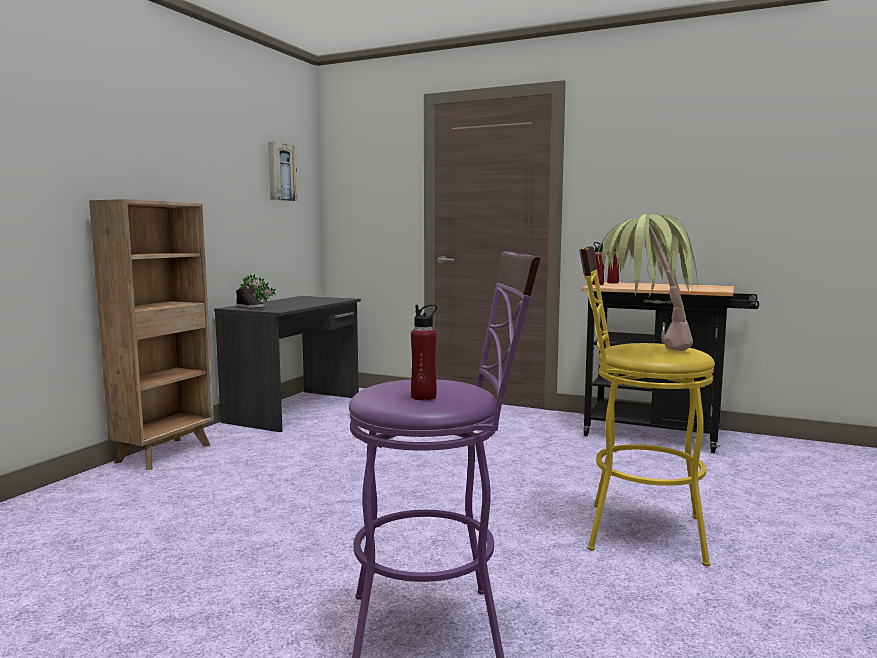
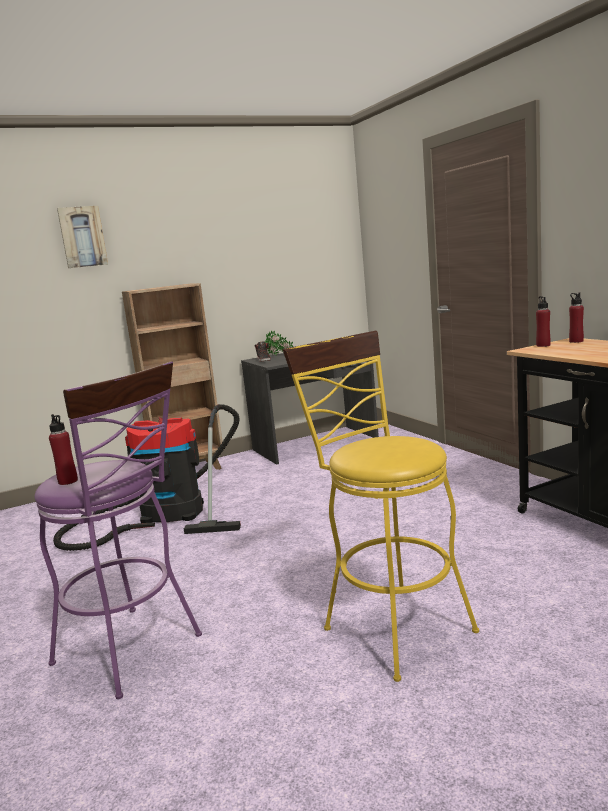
camera: 40 degrees right, 5 degrees up
picture [268,142,298,201] -> picture moved to [57,206,108,268]
potted plant [598,214,698,351] -> none
none -> vacuum cleaner [53,404,241,551]

